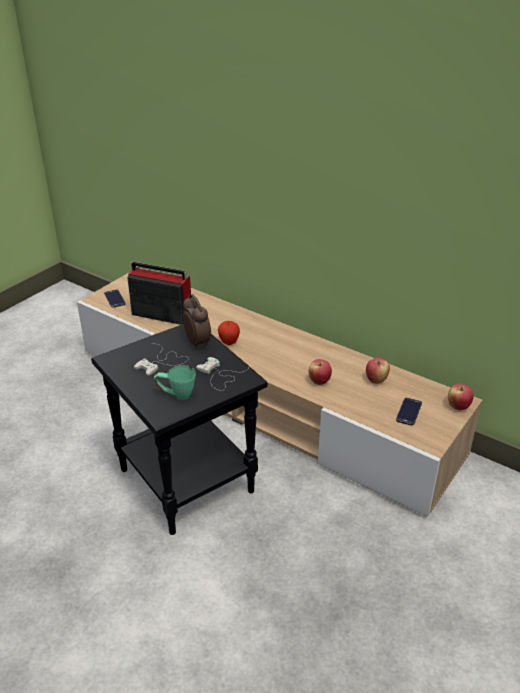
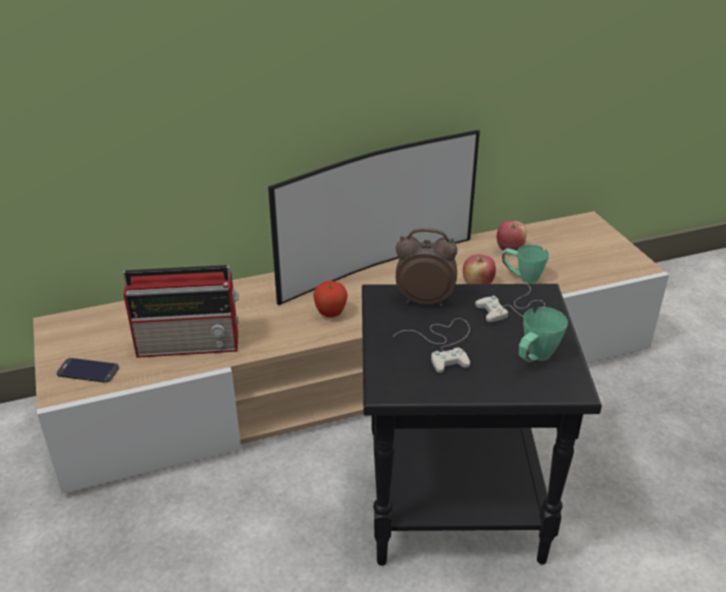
camera: 55 degrees left, 0 degrees up
radio [127,262,191,325] -> radio turned 150 degrees counterclockwise [123,265,239,358]
phone [396,398,422,426] -> none
apple [448,383,474,411] -> none
none -> television [268,130,480,306]
none -> green mug [502,245,549,284]

